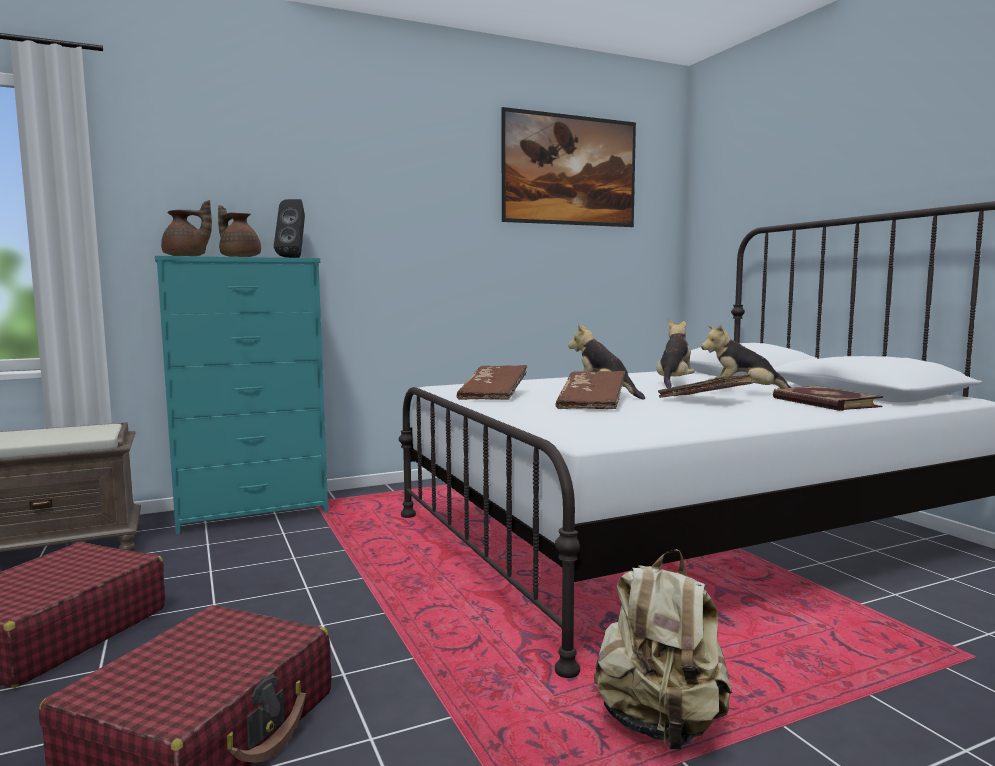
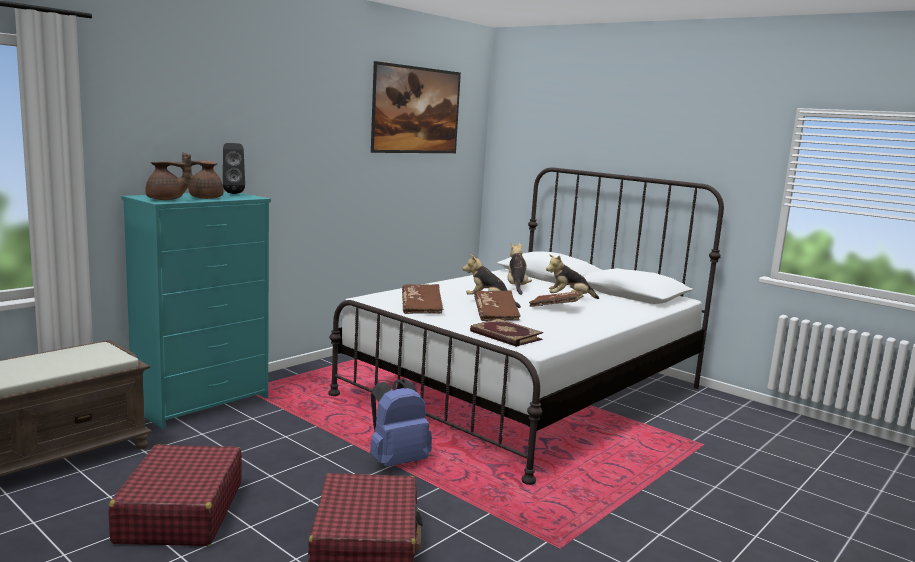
camera: 25 degrees left, 5 degrees up
beige backpack [594,549,732,750] -> none
book [773,386,883,411] -> book moved to [470,319,543,347]
none -> blue backpack [370,379,432,467]

